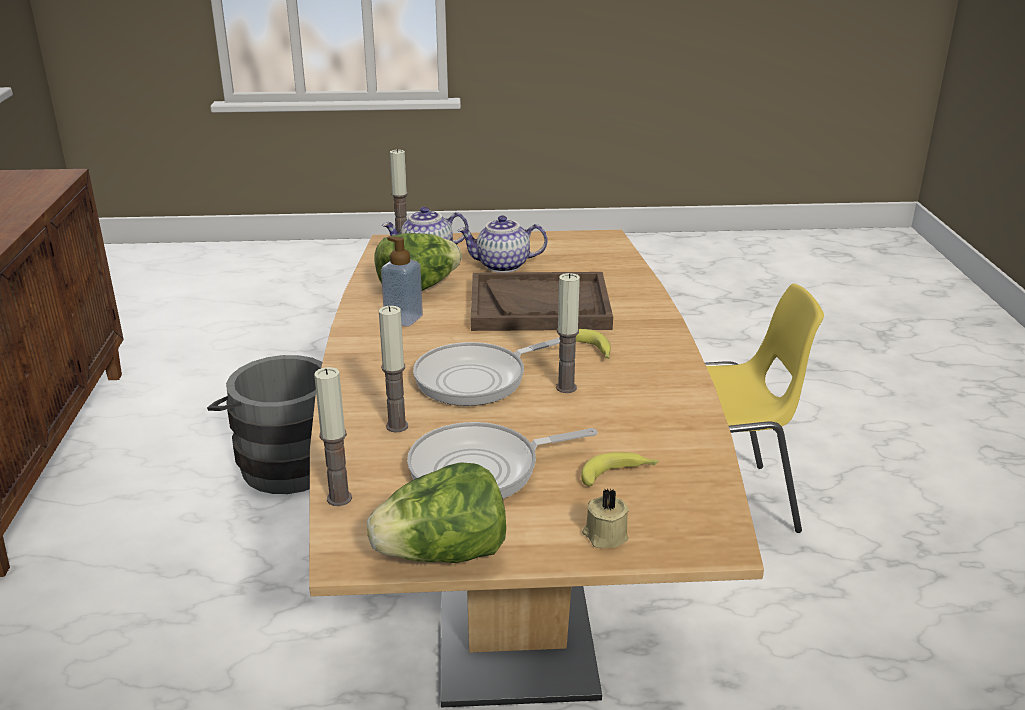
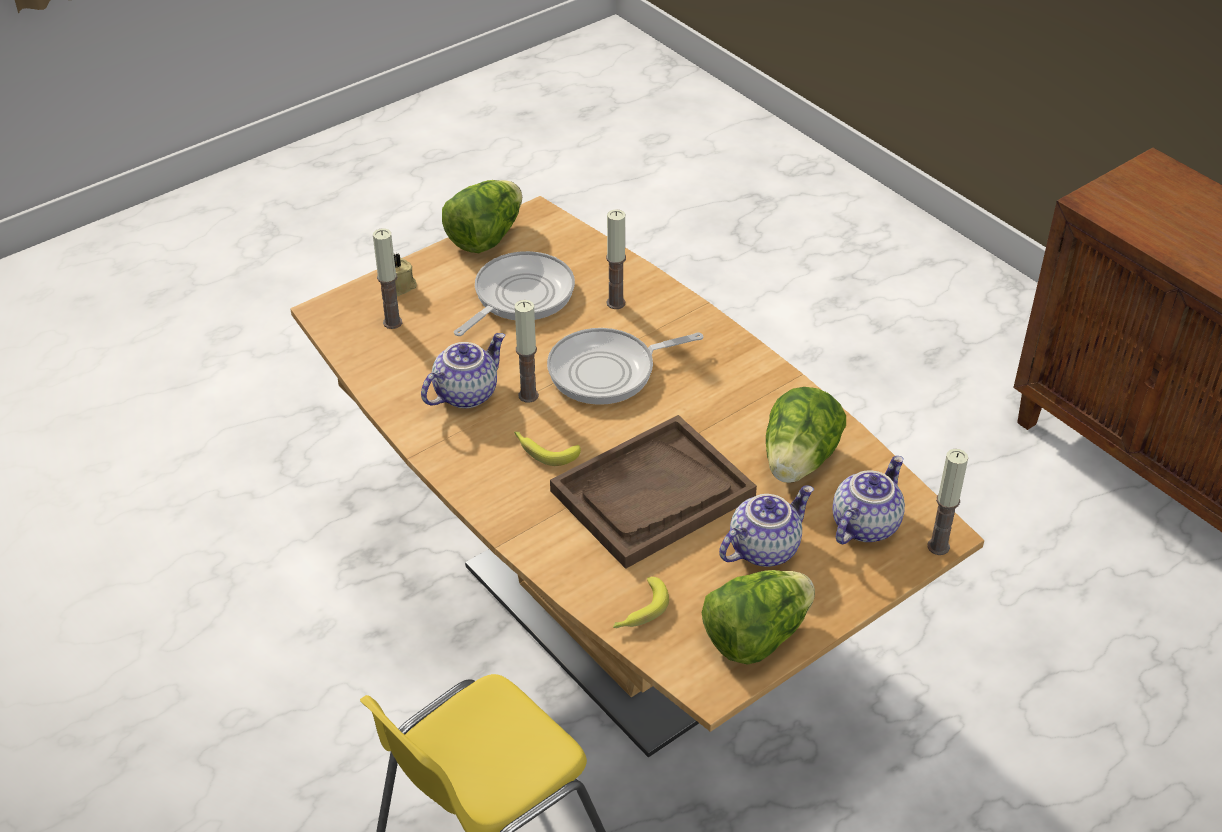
camera: 145 degrees right, 15 degrees up
grey bucket [207,355,322,494] -> none
candle [314,367,352,506] -> candle moved to [373,228,402,329]
soap dispenser [381,236,423,327] -> none
frying pan [413,337,560,406] -> frying pan turned 135 degrees counterclockwise [547,328,703,405]
banana [581,452,659,486] -> banana moved to [613,577,669,628]
none -> teapot [421,333,506,408]
none -> lettuce [702,570,815,665]

